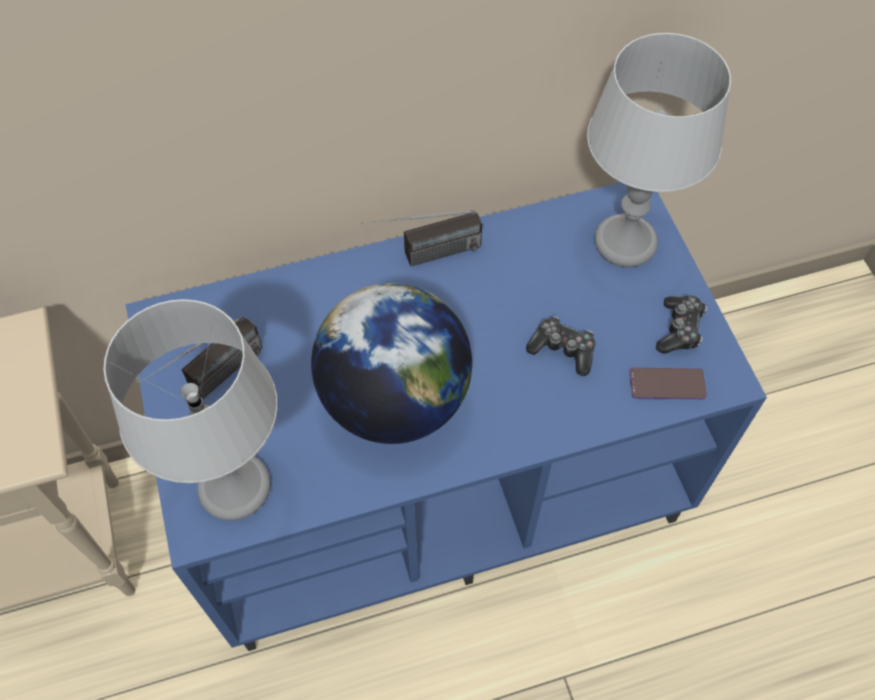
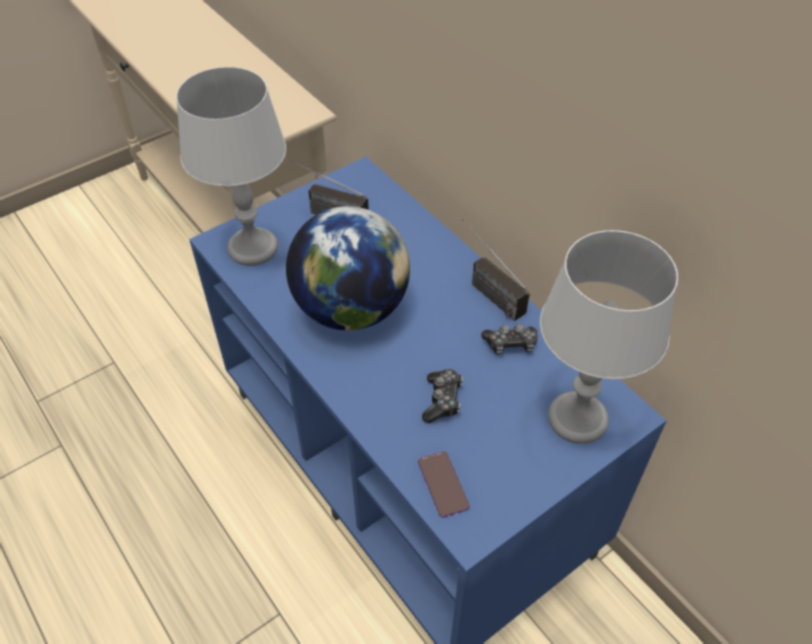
camera: 70 degrees right, 10 degrees down
game controller [656,295,707,354] -> game controller moved to [481,324,538,355]

